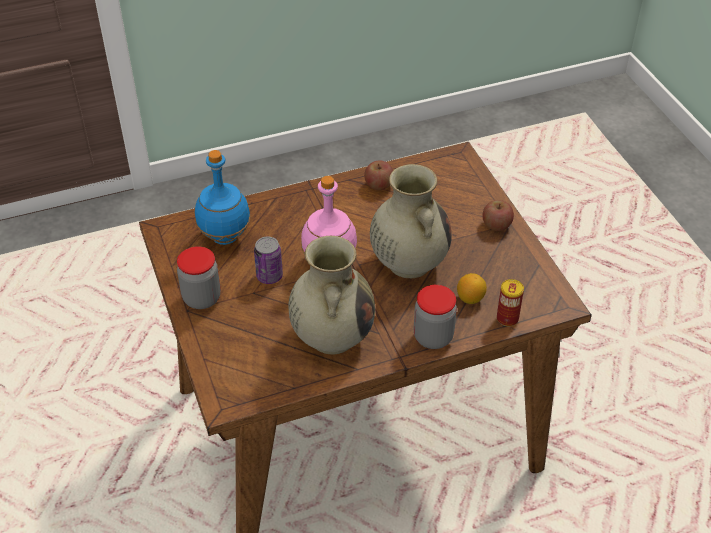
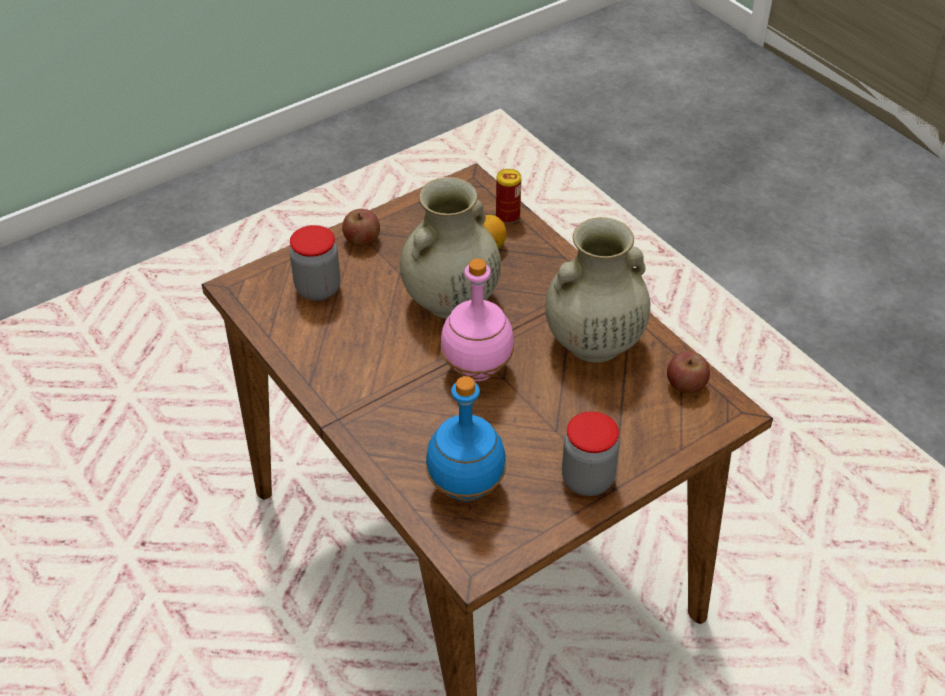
camera: 105 degrees left, 0 degrees up
can [254,237,283,284] -> none
apple [364,160,393,190] -> apple moved to [667,351,710,394]
jar [414,285,457,349] -> jar moved to [290,225,340,301]

